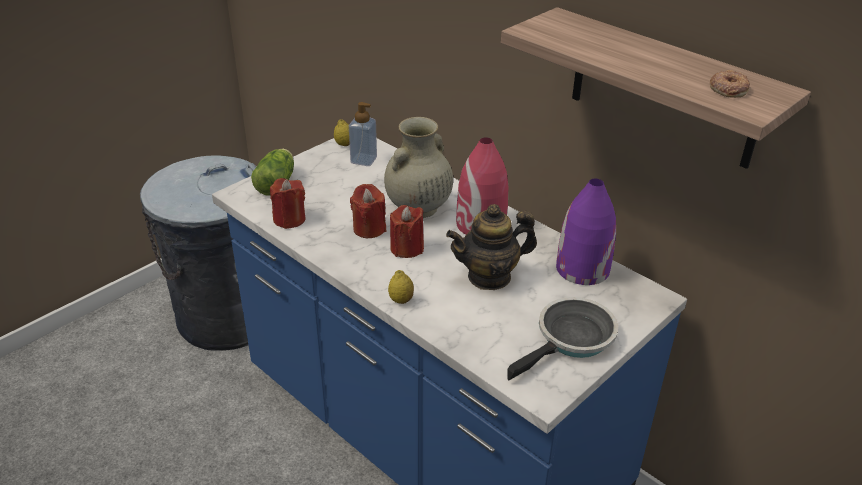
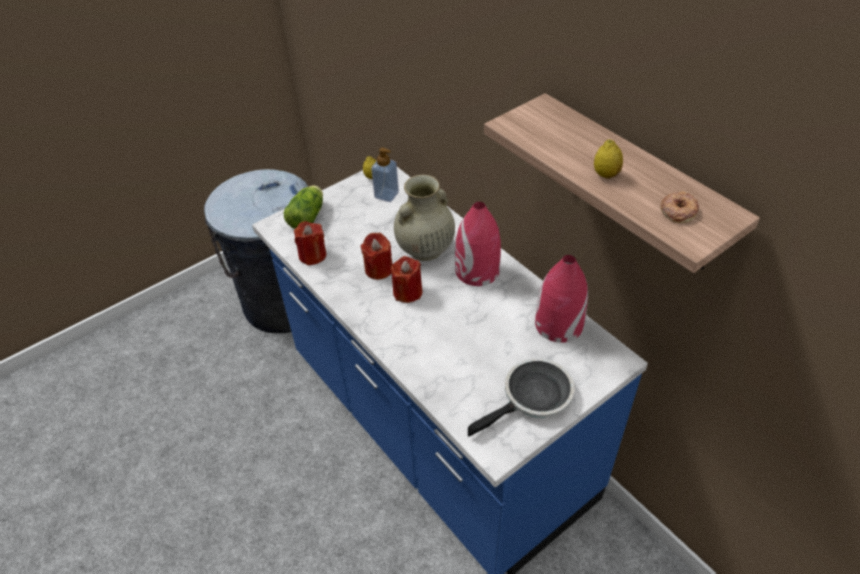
camera: 10 degrees right, 10 degrees up
lemon [388,270,414,304] -> lemon moved to [594,139,623,178]
teapot [446,204,537,290] -> none
purple vase [556,179,616,285] -> red vase [535,255,588,343]

